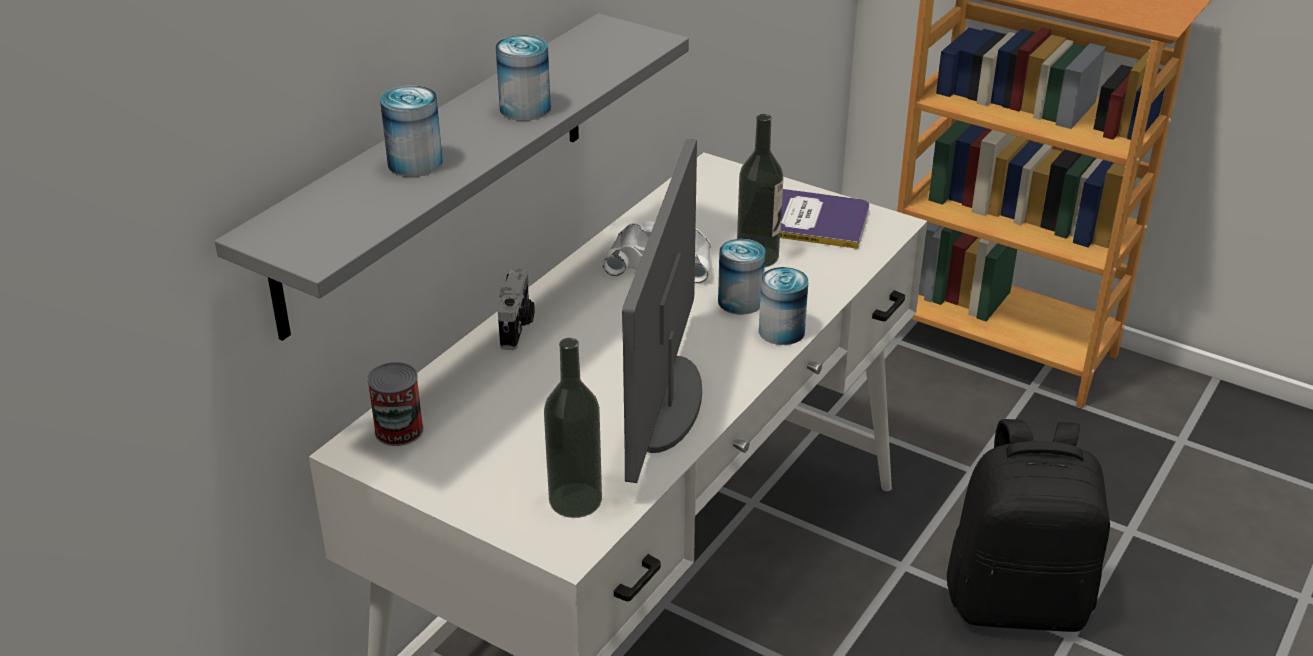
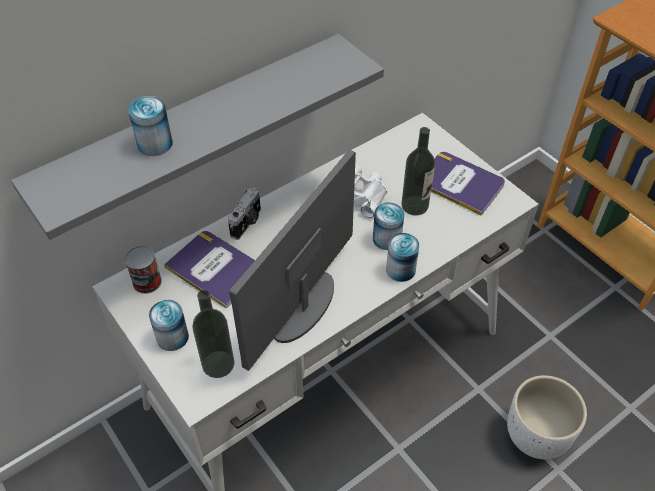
camera: 20 degrees right, 15 degrees up
can [496,35,551,121] -> can moved to [149,300,189,351]
black backpack [947,419,1110,632] -> white planter [507,375,587,459]
none -> book [164,231,255,309]

